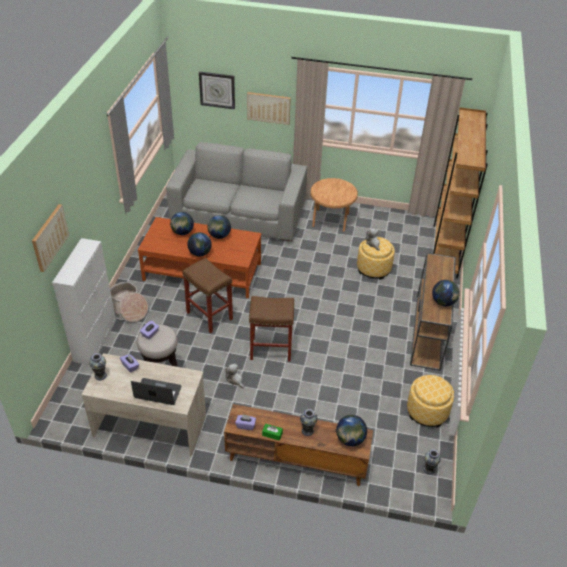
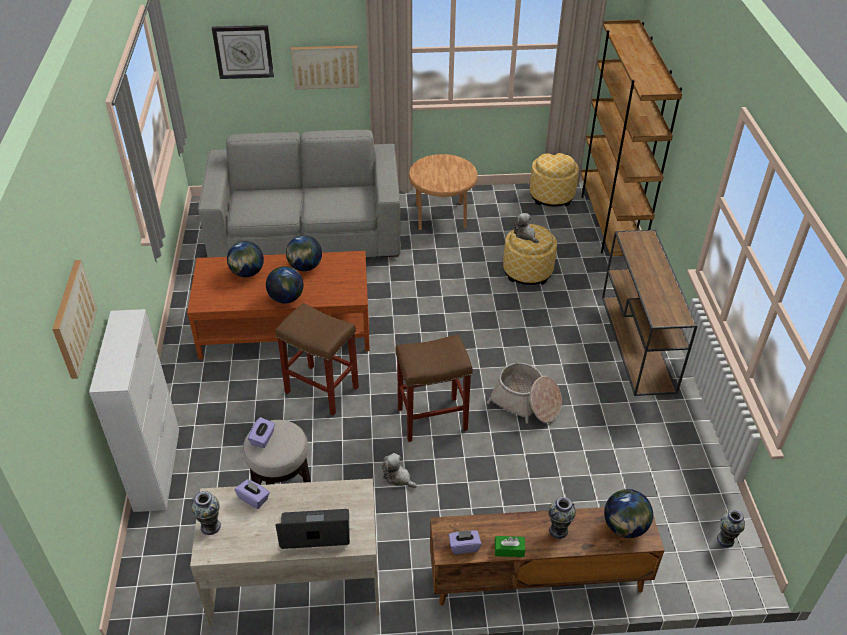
camera: 15 degrees left, 0 degrees up
basket [110,282,148,322] -> basket moved to [487,362,562,424]
ottoman [407,375,454,428] -> ottoman moved to [530,153,579,207]
globe [432,280,460,306] -> none

